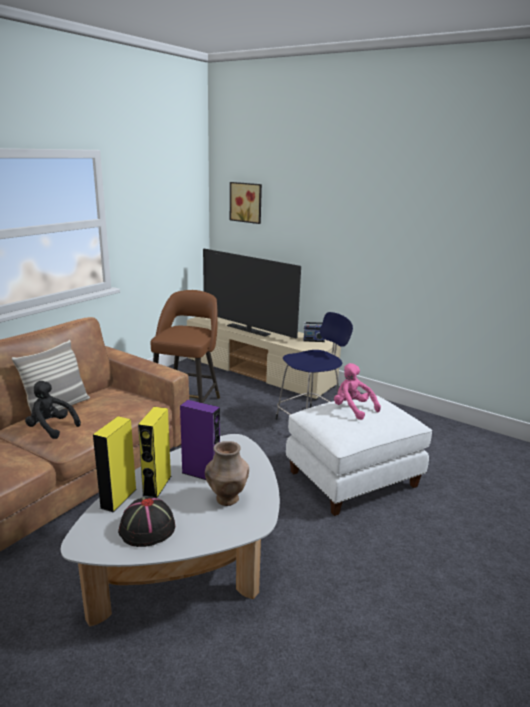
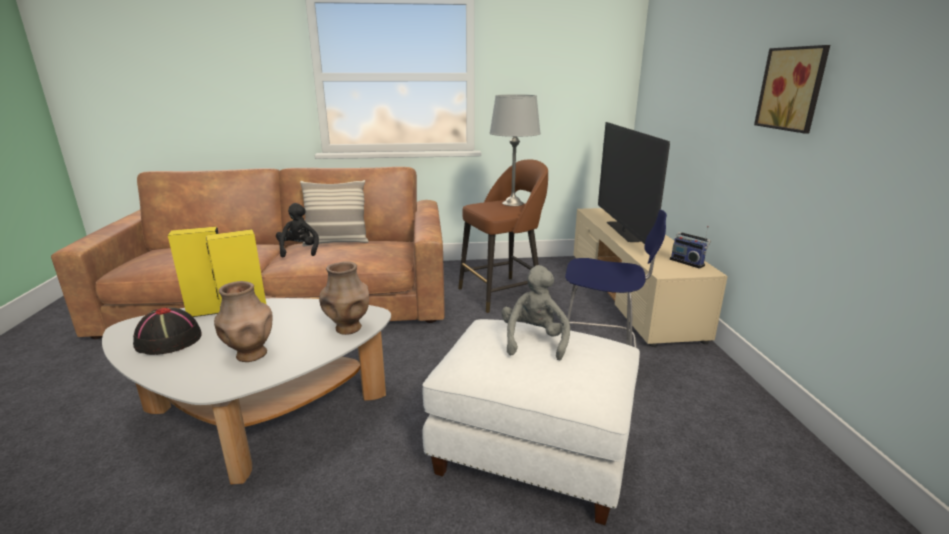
camera: 50 degrees right, 0 degrees up
purple speaker [180,400,220,480] -> none
picture [230,182,262,224] -> picture moved to [754,45,830,133]
pink plush toy [334,363,381,420] -> grey plush toy [501,265,570,361]
none -> brown vase [319,261,369,335]
none -> grey table lamp [489,95,541,206]

